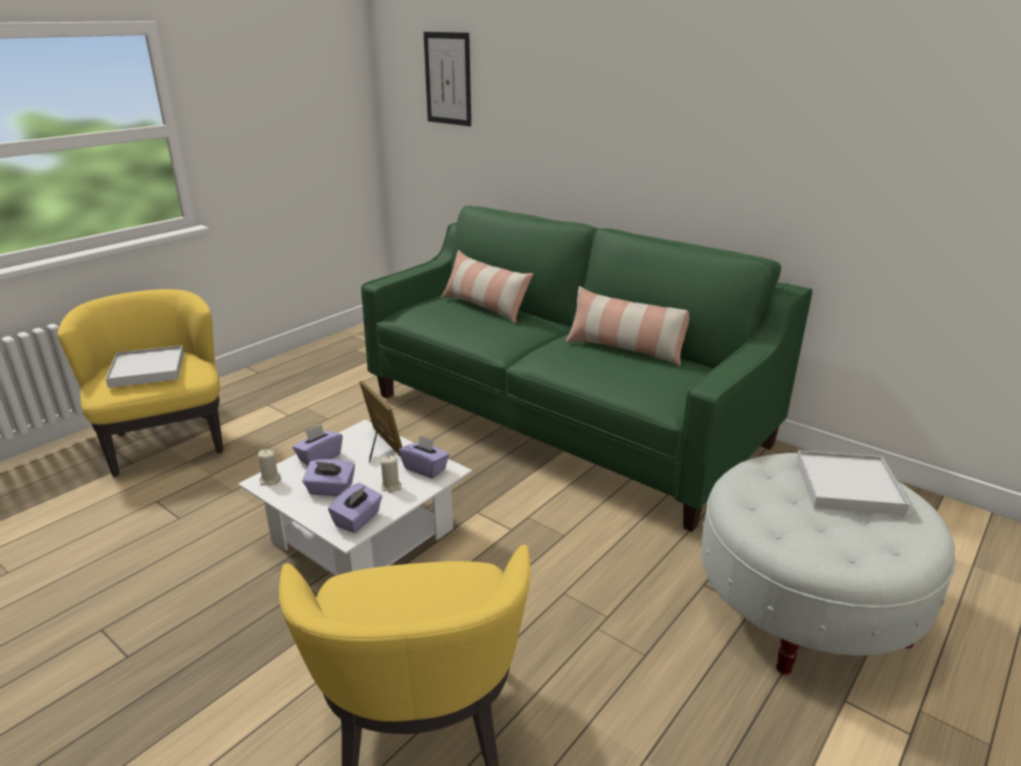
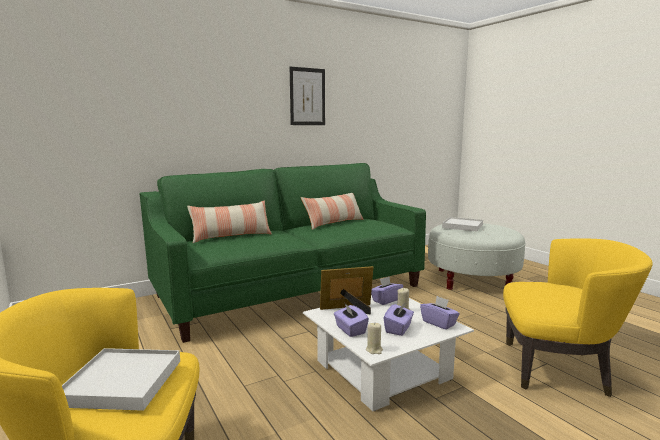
camera: 70 degrees left, 15 degrees down
picture [424,32,471,126] -> picture moved to [290,67,325,125]

